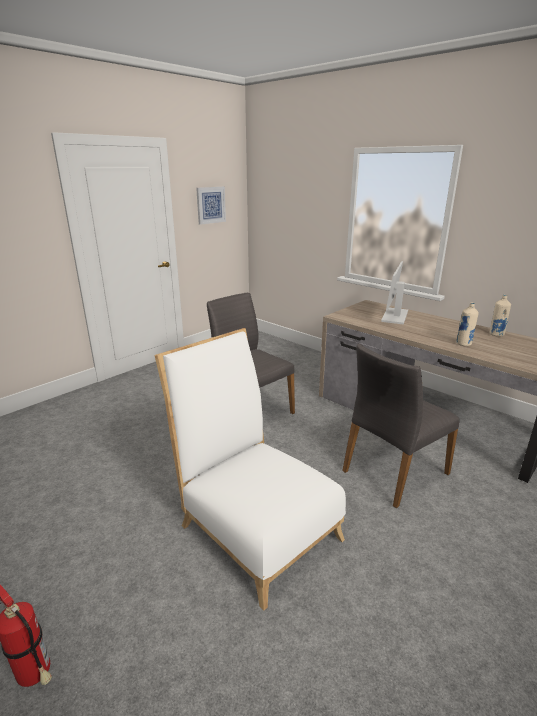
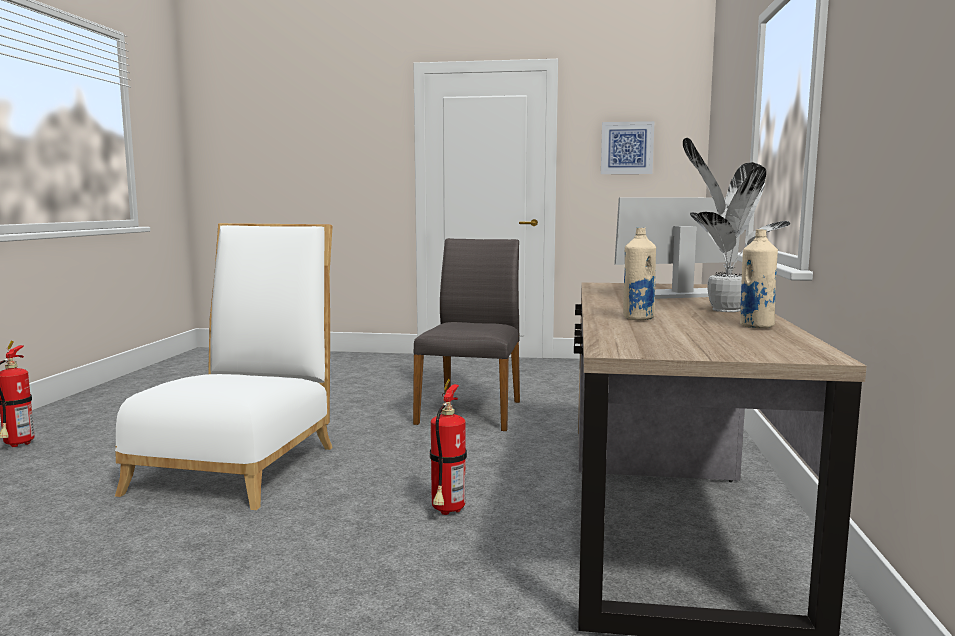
camera: 55 degrees right, 15 degrees down
grey chair [342,343,460,508] -> fire extinguisher [430,378,467,515]
none -> potted plant [683,138,790,312]

